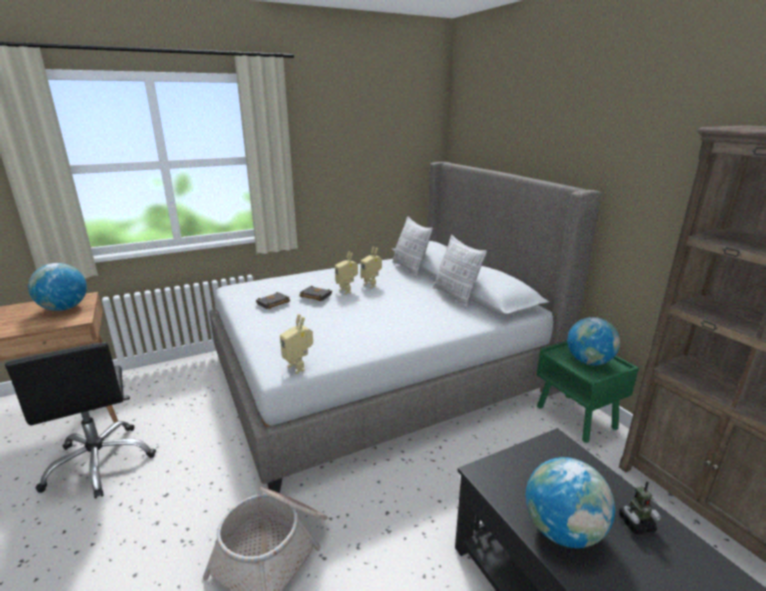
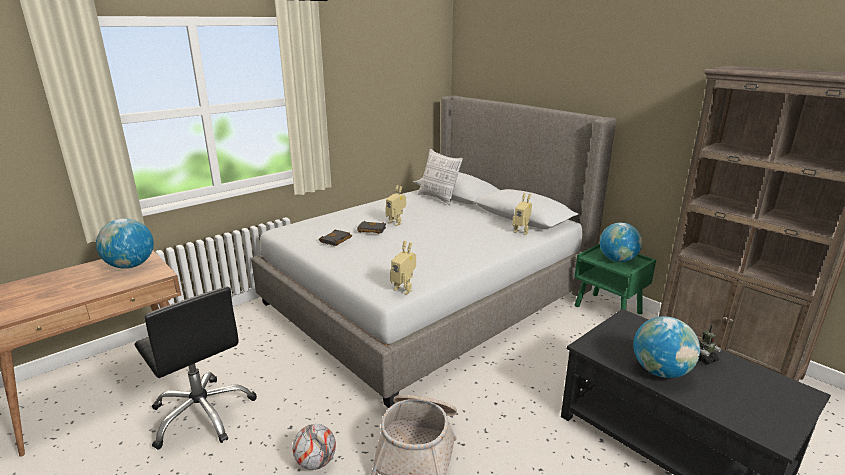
camera: 15 degrees left, 0 degrees up
toy robot [360,247,382,288] -> toy robot moved to [512,193,532,235]
pillow [432,235,487,308] -> none
none -> football [292,424,336,470]

